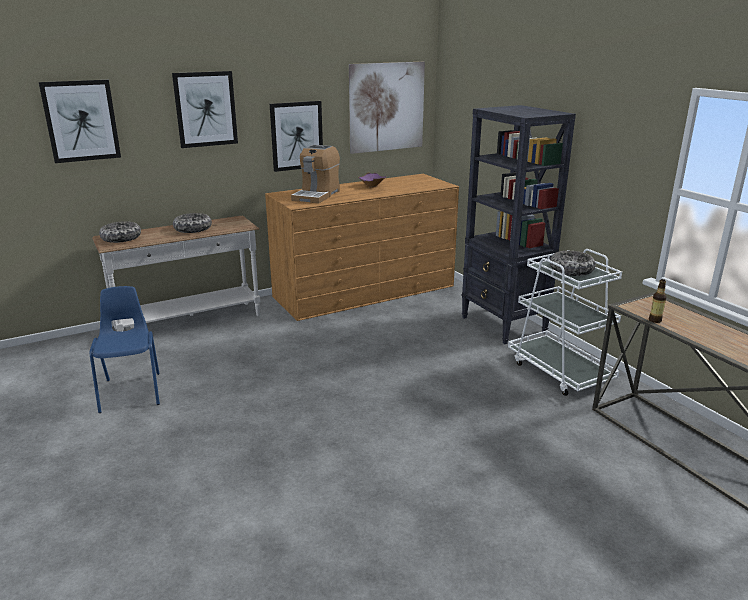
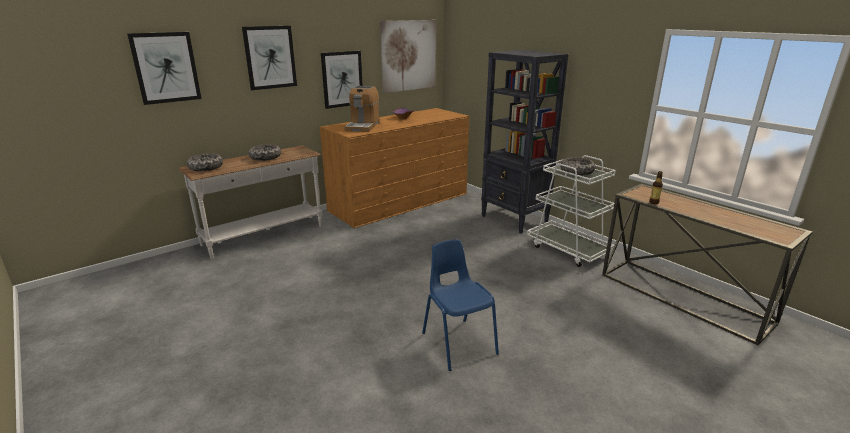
camera: 10 degrees left, 0 degrees up
blue chair [90,286,160,413] -> blue chair moved to [422,240,499,371]

